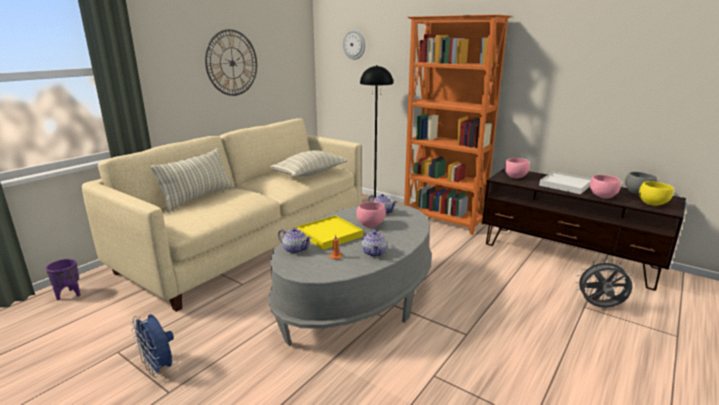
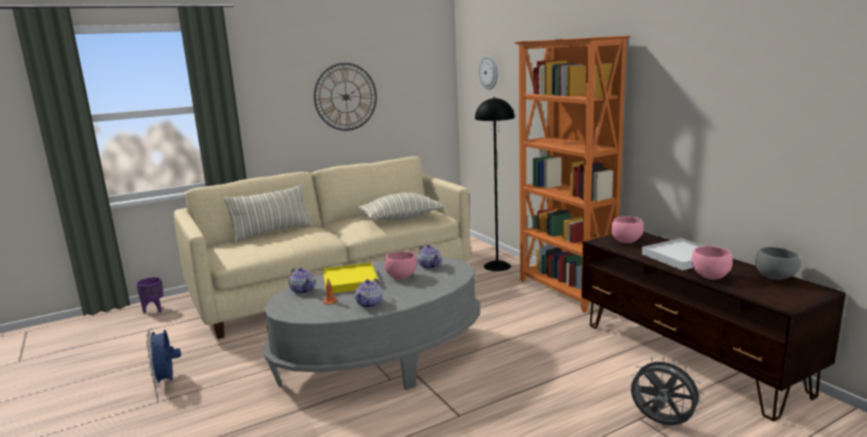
camera: 25 degrees right, 5 degrees down
yellow bowl [639,181,674,206] -> none

